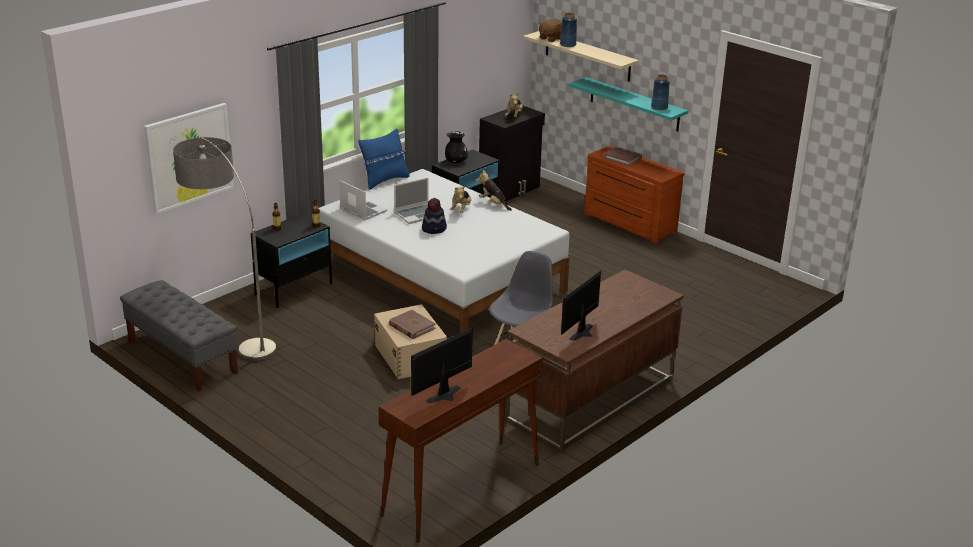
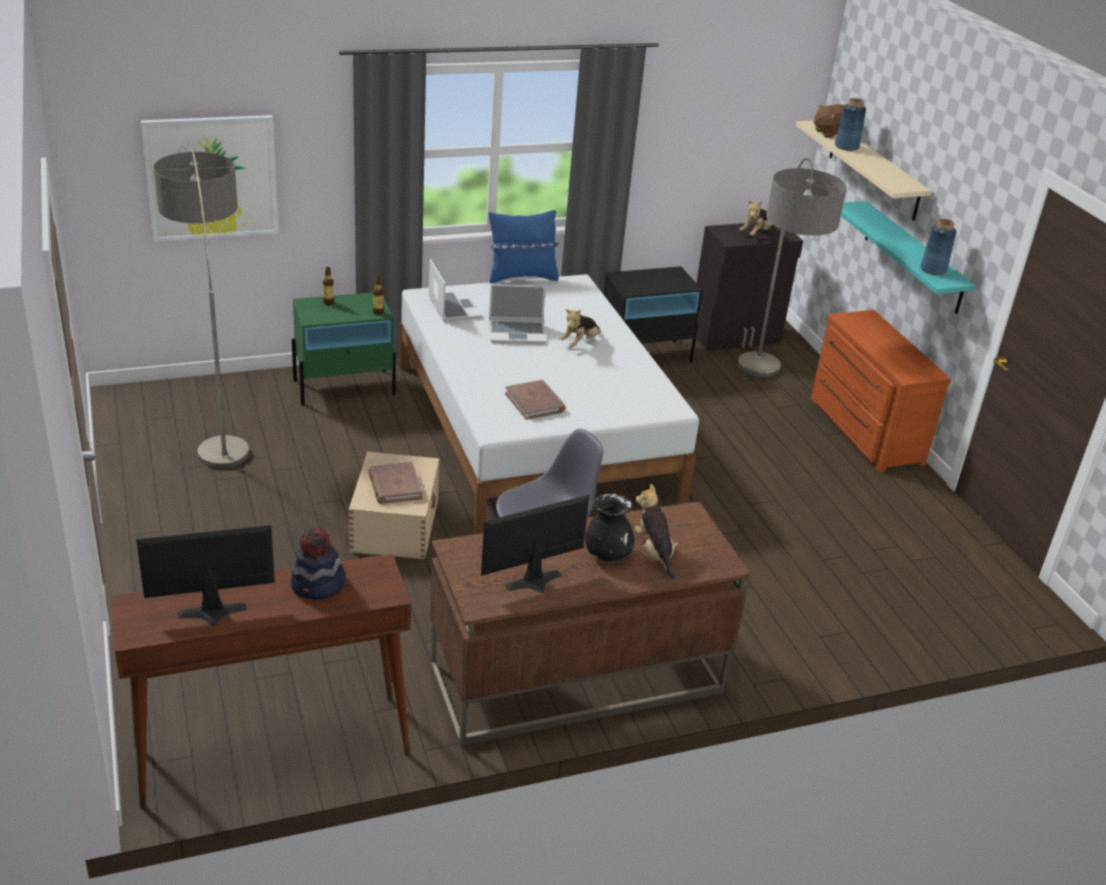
camera: 25 degrees right, 5 degrees up
grey bench [120,280,238,391] -> none
black nightstand [251,214,332,308] -> green nightstand [292,292,396,405]
hat [422,198,447,234] -> hat moved to [291,528,346,600]
black vase [445,131,468,163] -> black vase moved to [585,493,635,561]
plush toy [477,170,512,211] -> plush toy moved to [635,484,678,580]
brown book [604,147,642,166] -> brown book moved to [505,380,565,420]
none -> floor lamp [738,158,847,377]

